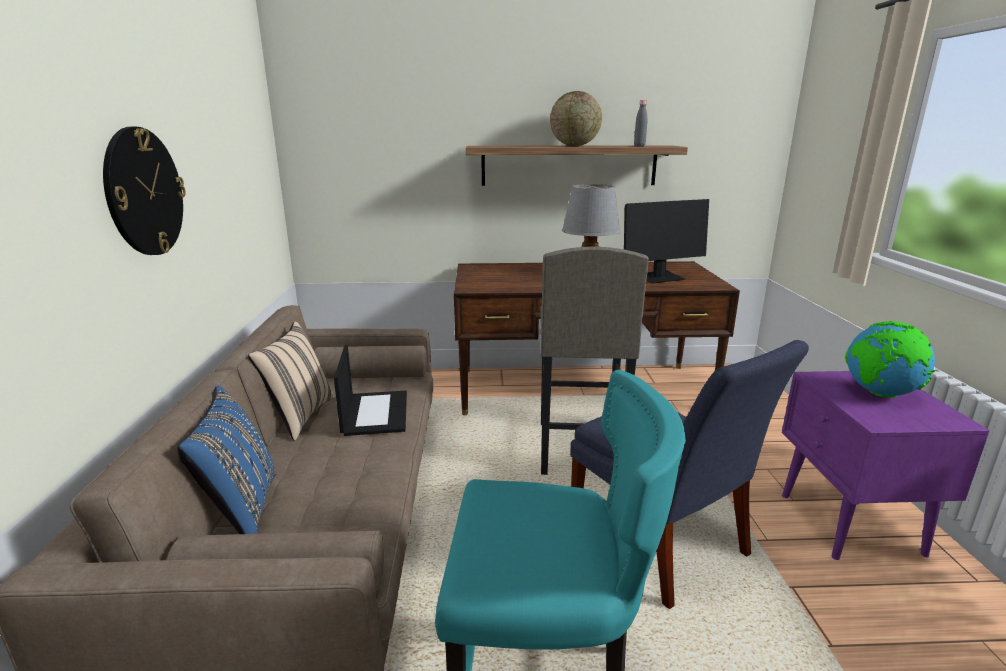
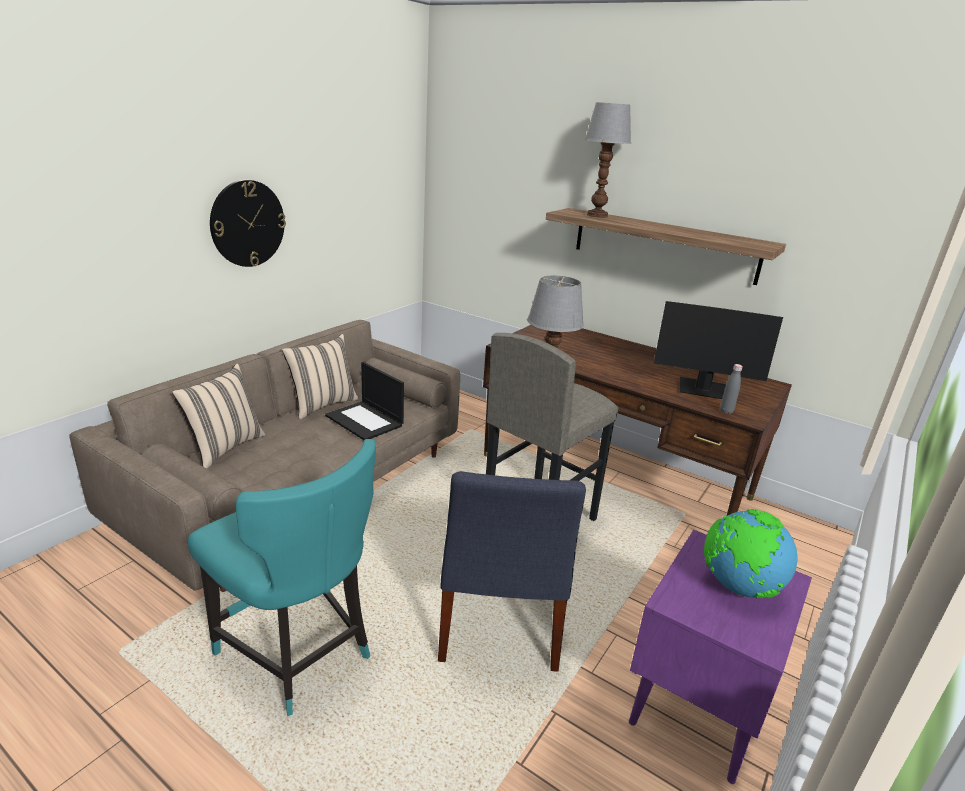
camera: 35 degrees right, 5 degrees up
blue pillow [177,386,276,534] -> beige pillow [172,364,265,469]
laptop [334,345,407,436] -> laptop turned 105 degrees clockwise [325,362,404,440]
globe [550,91,602,146] -> none
grey bottle [634,100,647,146] -> grey bottle moved to [720,364,743,414]
none -> table lamp [584,102,631,218]

